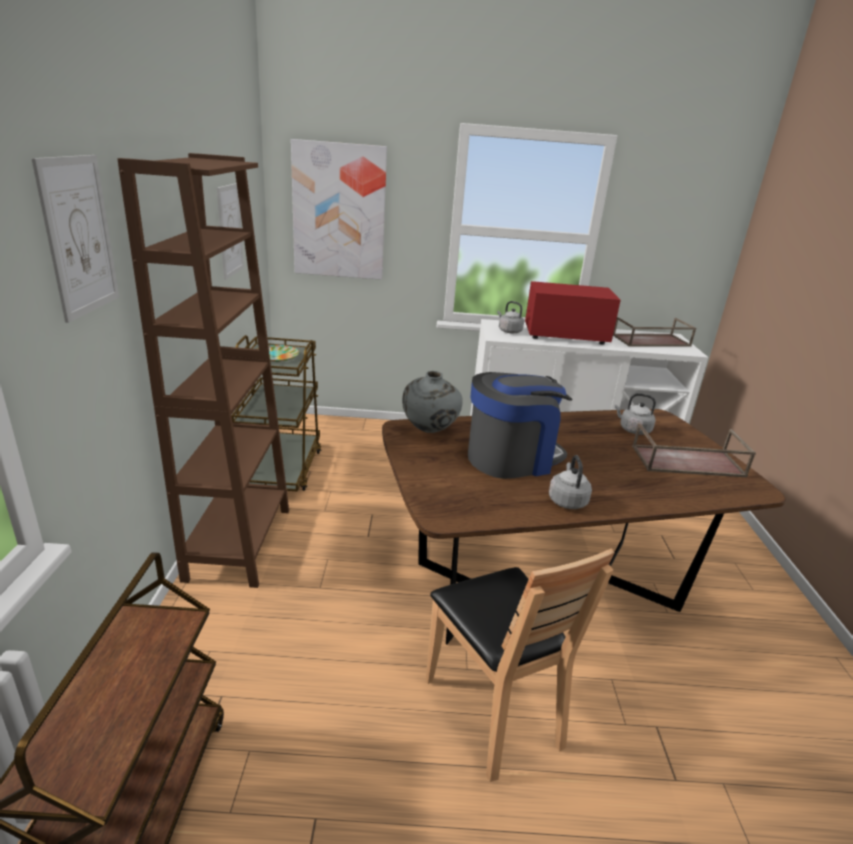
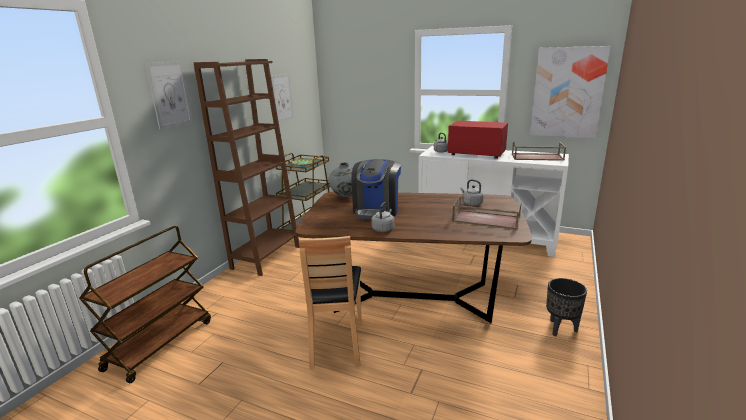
camera: 25 degrees right, 5 degrees down
picture [291,139,387,280] -> picture moved to [530,46,611,138]
coffee machine [468,372,572,479] -> coffee machine turned 105 degrees clockwise [351,159,401,219]
none -> black planter [546,278,587,337]

